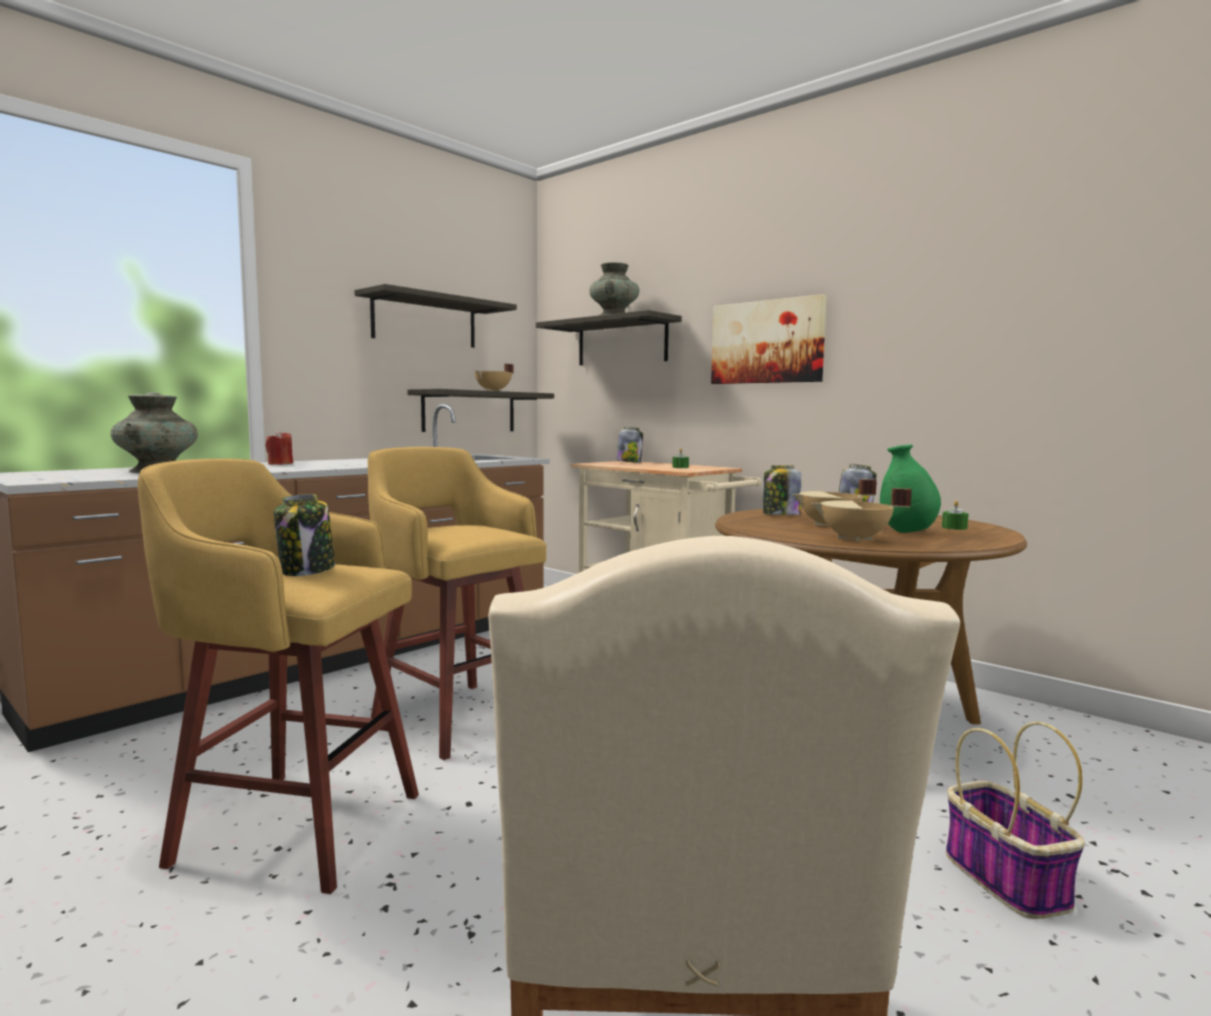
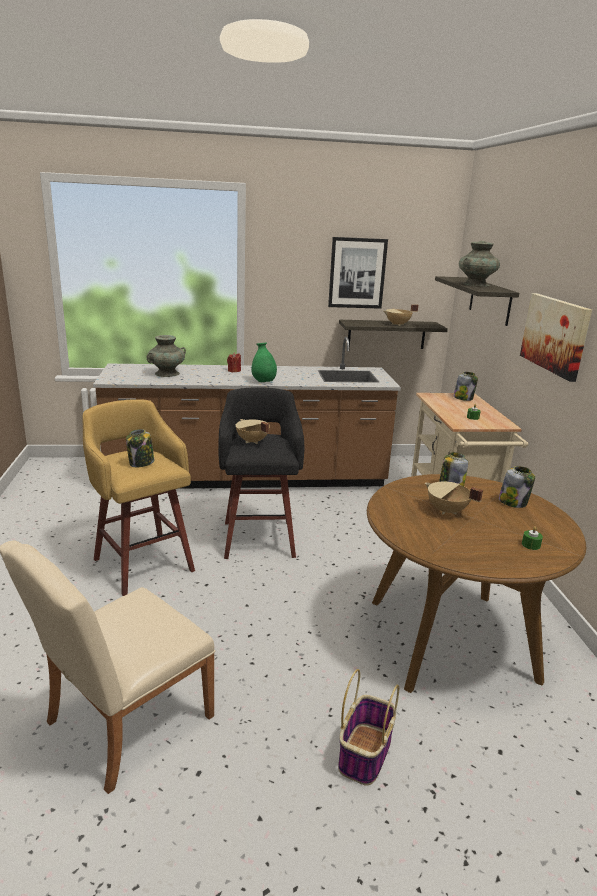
camera: 40 degrees right, 15 degrees up
shelf [355,284,517,348] -> picture [328,237,388,309]
yellow stool [368,447,546,760] -> black stool [218,387,304,559]
beige cooking pot [811,488,912,542] -> beige cooking pot moved to [236,419,270,444]
green vase [880,444,941,533] -> green vase moved to [251,343,277,382]

